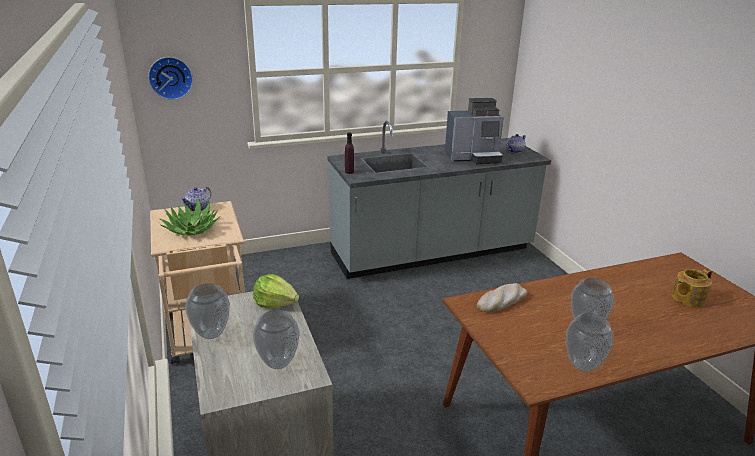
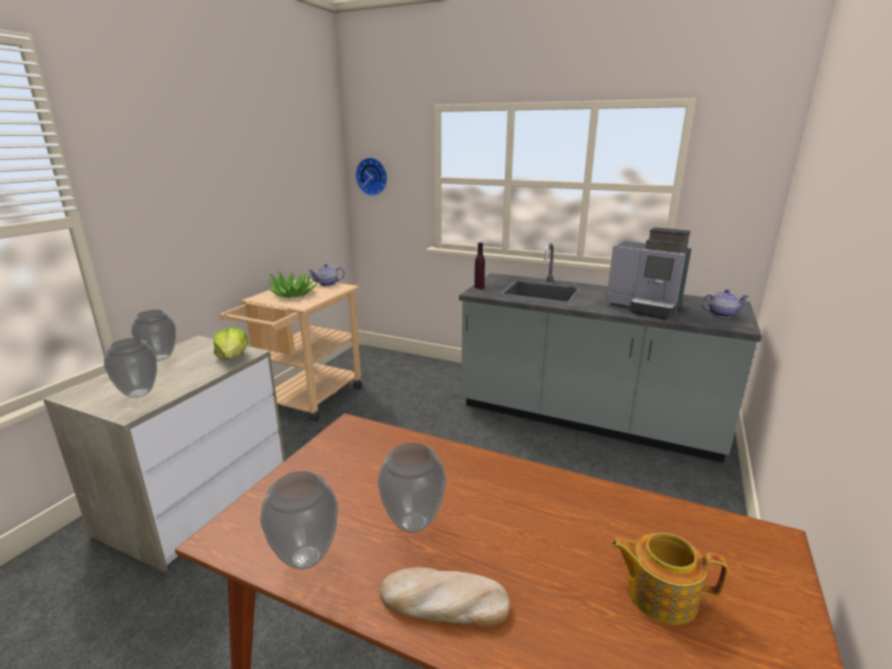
camera: 45 degrees right, 5 degrees down
bread [477,283,527,312] -> bread moved to [379,567,510,627]

